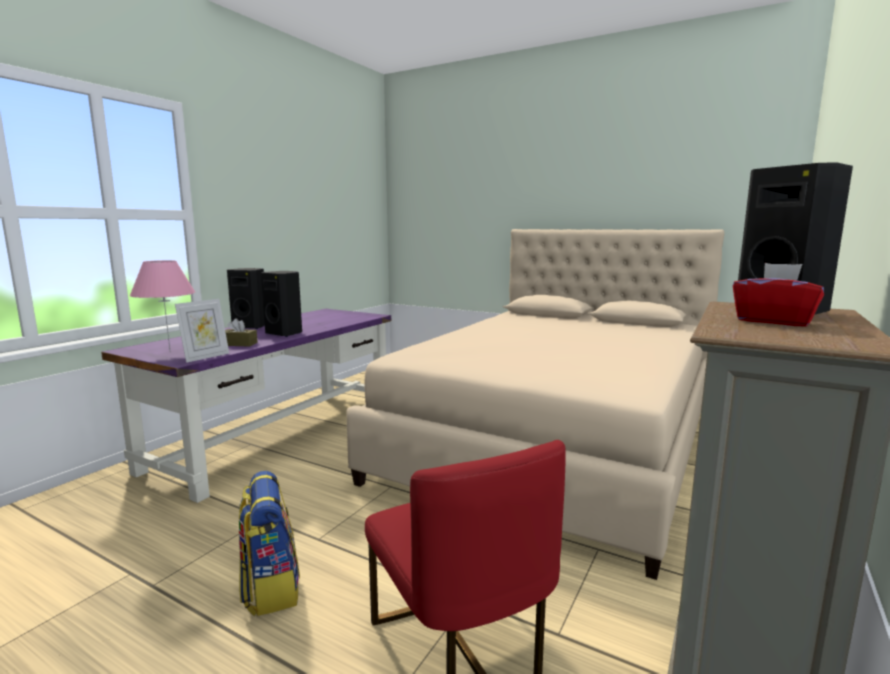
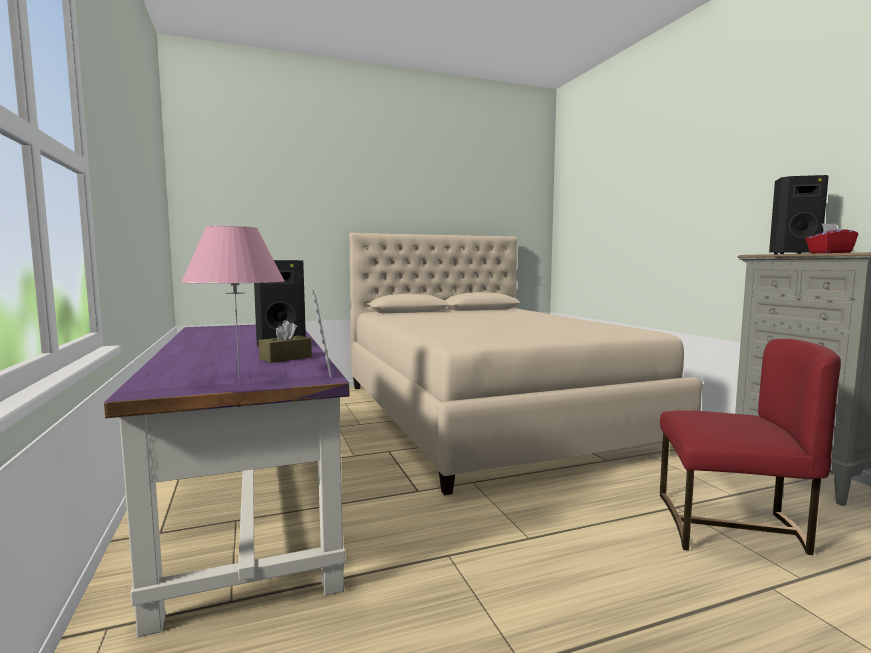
camera: 50 degrees left, 5 degrees down
black speaker [227,268,265,329] -> none
backpack [239,471,300,616] -> none

